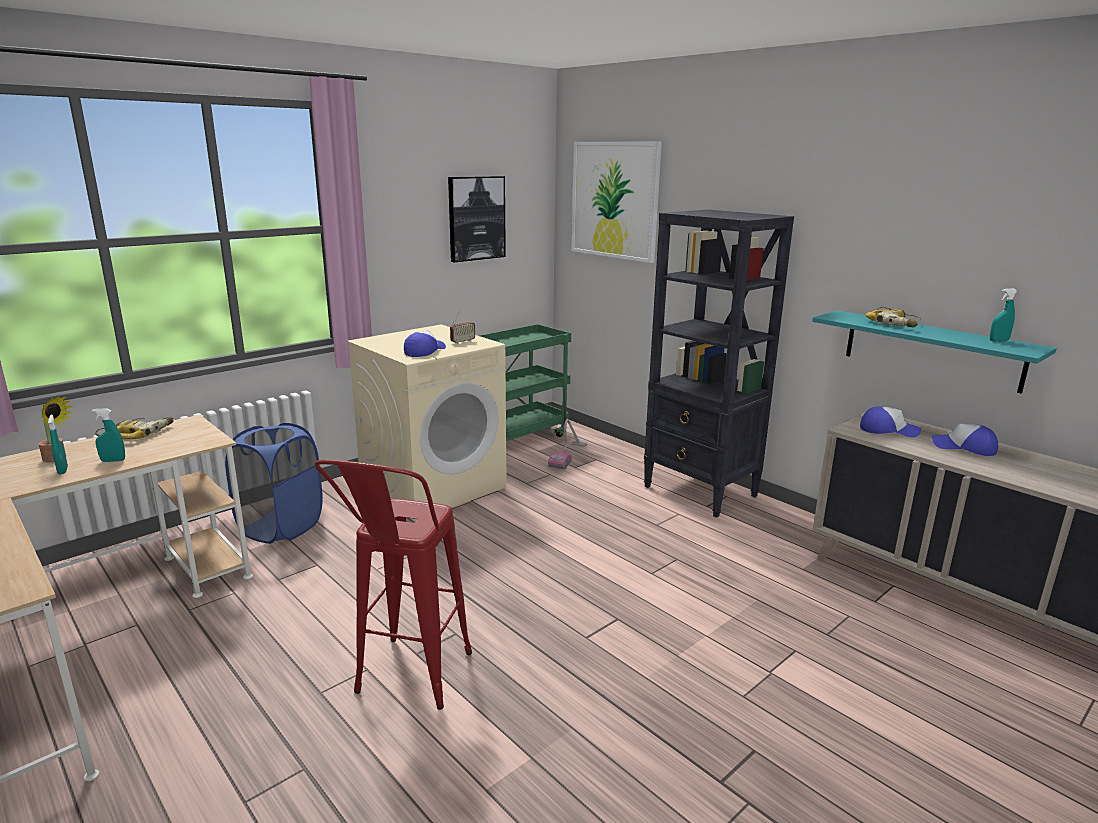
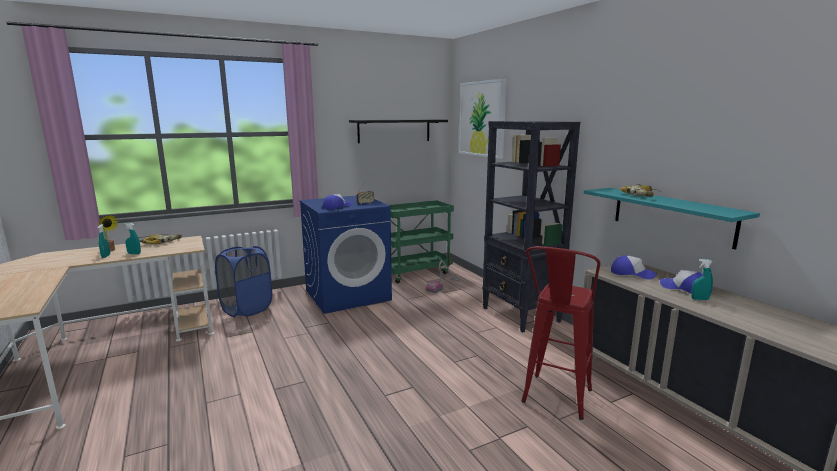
camera: 15 degrees right, 5 degrees down
red stool [314,460,472,710] -> red stool moved to [522,246,600,420]
beige washing machine [347,324,507,521] -> blue washing machine [300,195,392,314]
picture [448,176,506,262] -> black shelf [349,120,448,143]
turquoise spray bottle [990,289,1017,342] -> turquoise spray bottle moved to [691,259,713,300]

